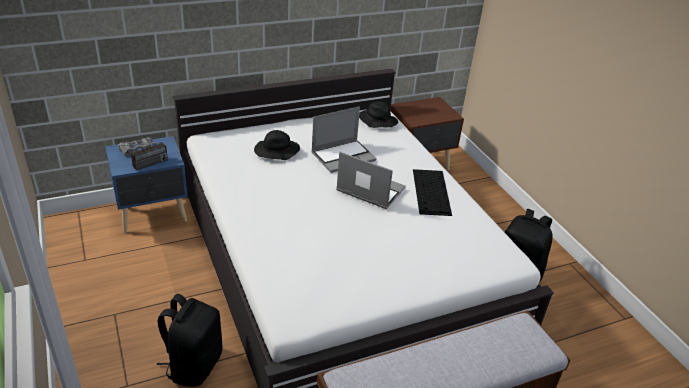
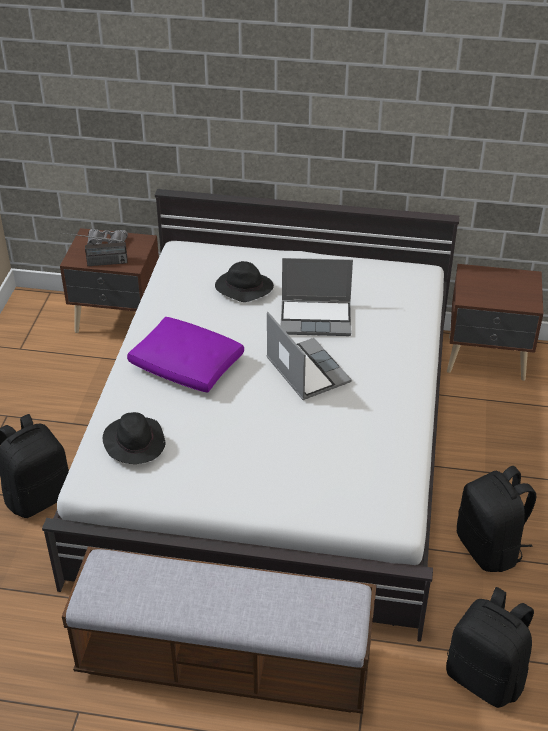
camera: 35 degrees right, 5 degrees up
blue nightstand [105,136,188,234] -> brown nightstand [60,228,159,333]
black hat [359,101,398,128] -> black hat moved to [103,412,165,464]
keyboard [413,169,452,216] -> none
none -> purple pillow [127,317,244,393]
none -> black backpack [446,587,534,708]

